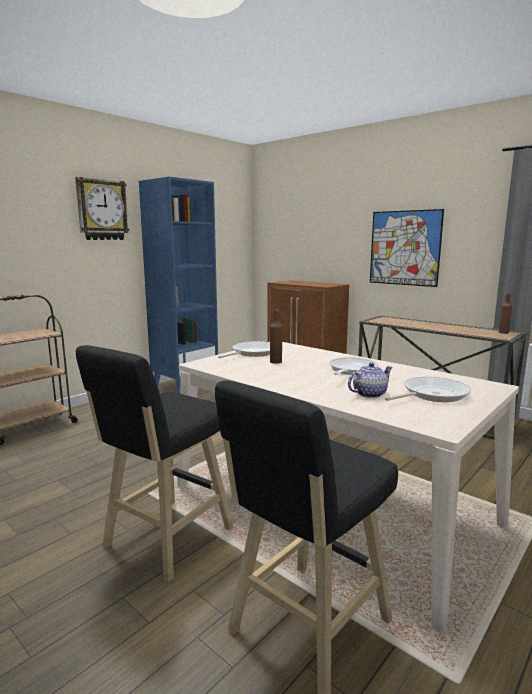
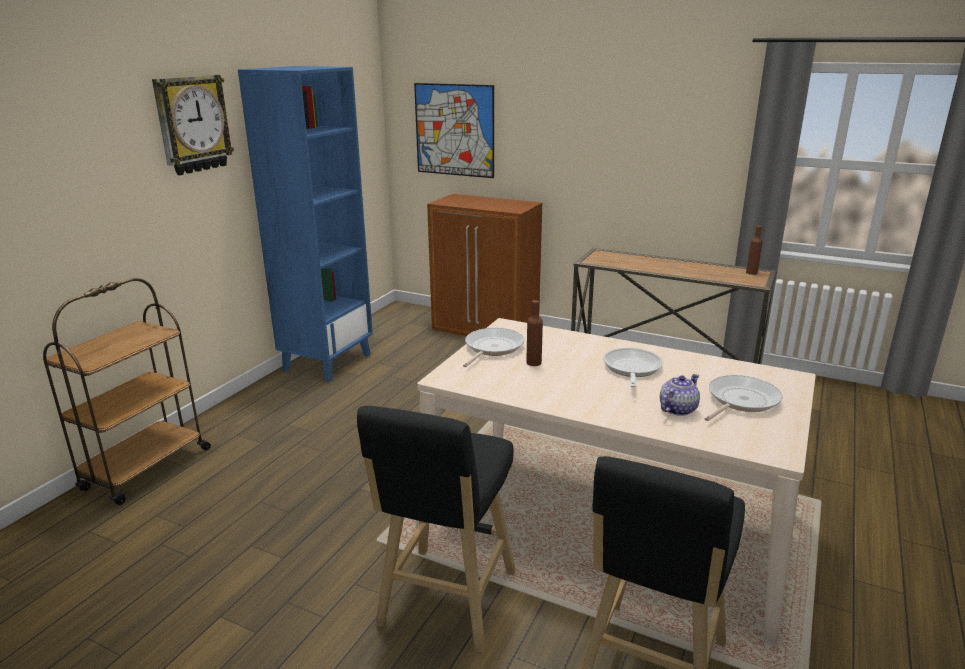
camera: 15 degrees left, 10 degrees up
picture [370,209,444,287] -> picture moved to [414,83,494,178]

